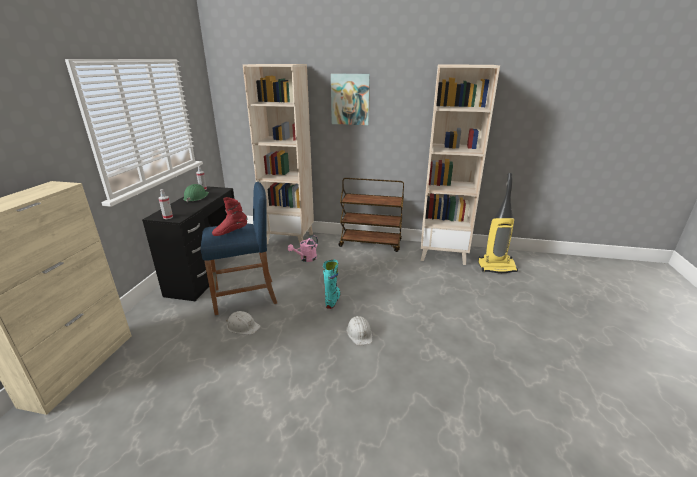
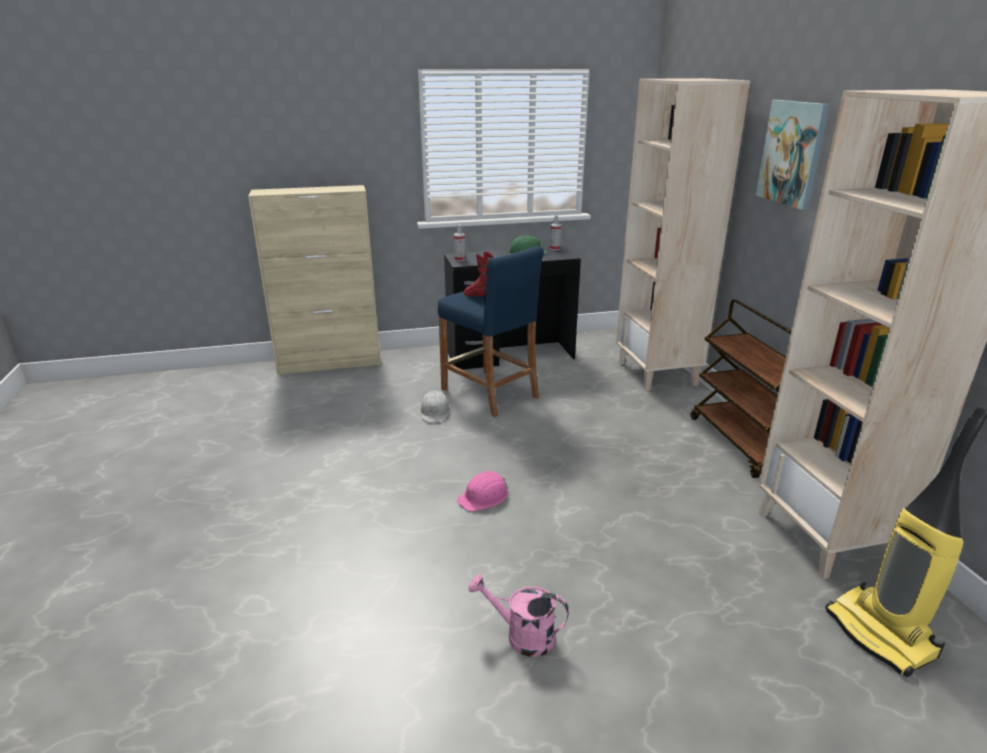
camera: 65 degrees right, 0 degrees up
pink watering can [288,235,318,262] -> pink watering can moved to [468,574,569,657]
turquoise boot [323,260,341,309] -> none
white hard hat [346,316,372,346] -> pink hard hat [457,471,508,512]

